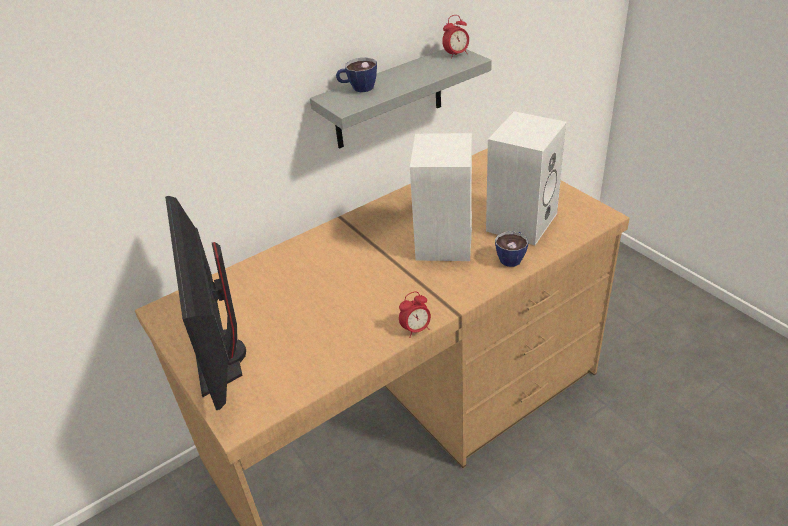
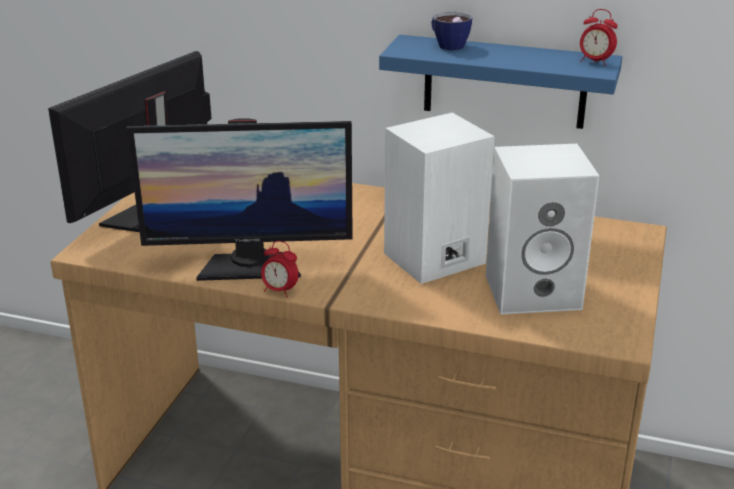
camera: 50 degrees right, 10 degrees down
grey shelf [310,49,492,149] -> blue shelf [379,35,622,129]
cup [495,231,529,267] -> none
none -> monitor [127,118,353,281]

